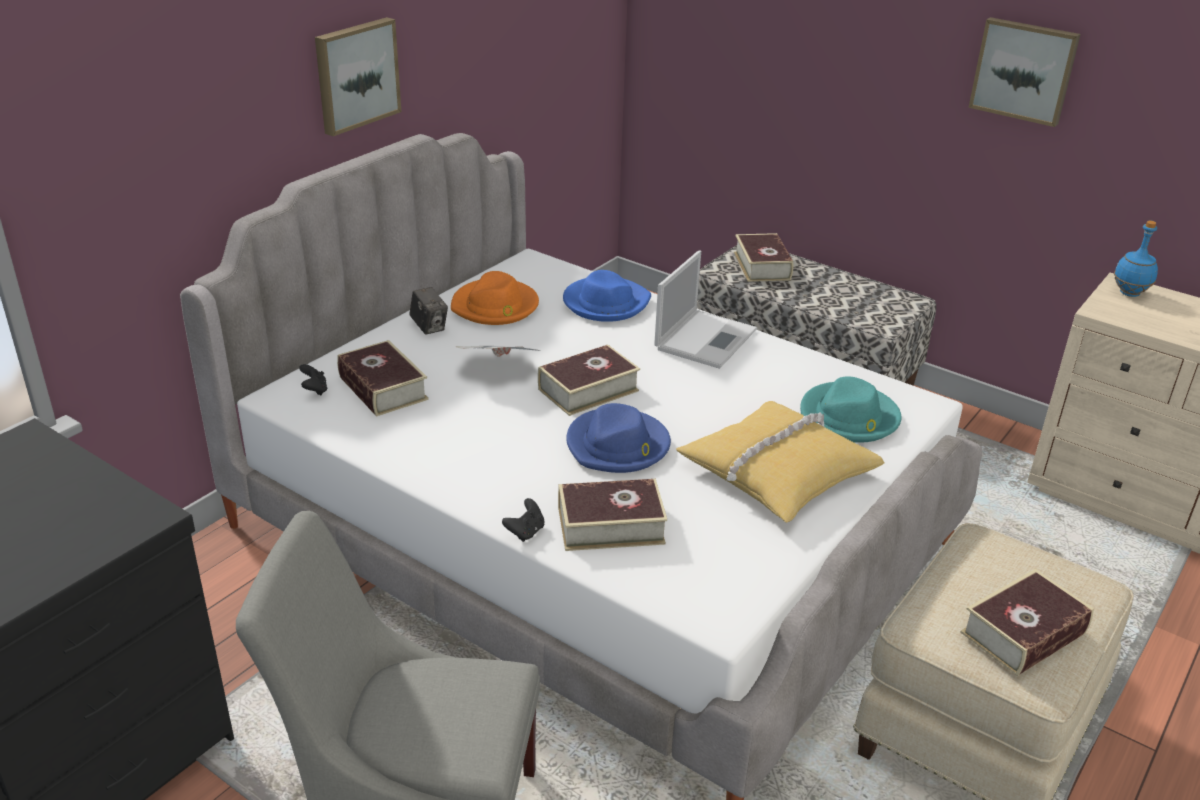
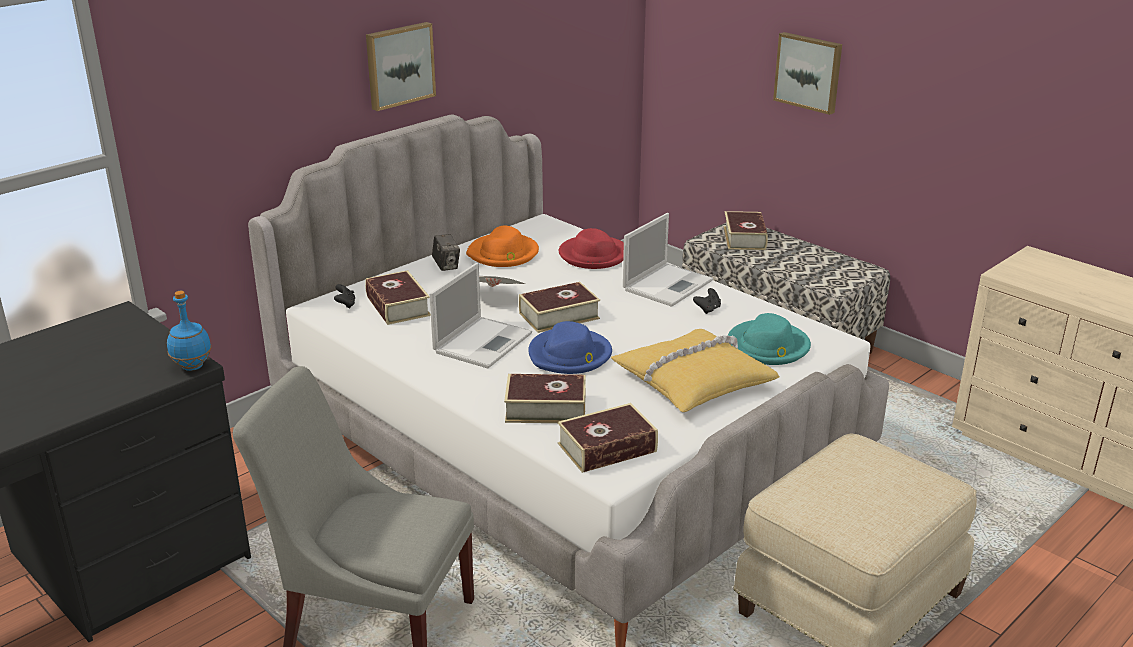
camera: 10 degrees right, 5 degrees down
black game controller [502,498,545,542] -> black game controller moved to [693,288,721,314]
blue hat [563,270,651,322] -> red hat [559,228,624,269]
book [961,569,1094,676] -> book moved to [558,403,658,473]
picture [968,17,1081,127] -> picture moved to [773,32,842,115]
blue bottle [1114,221,1158,297] -> blue bottle moved to [167,291,212,371]
none -> laptop [429,263,532,368]

